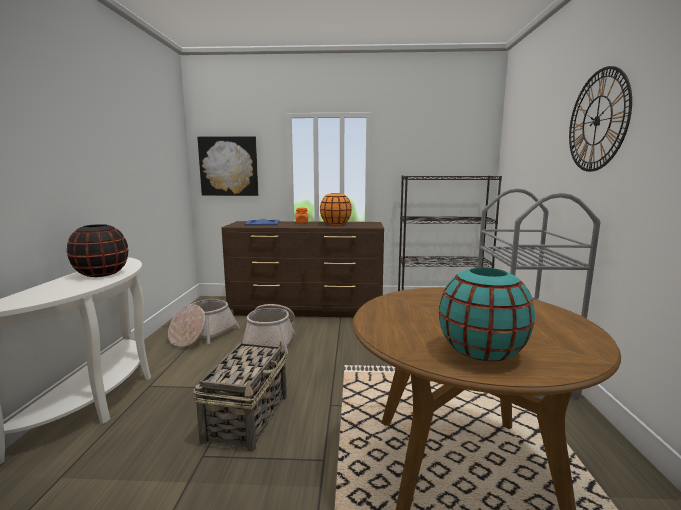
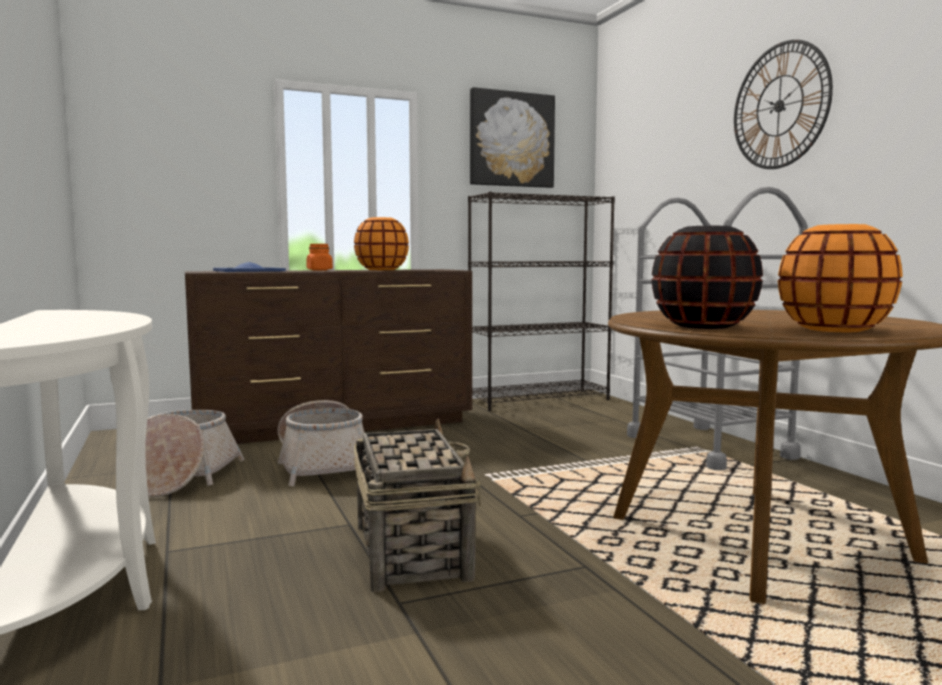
camera: 25 degrees left, 5 degrees down
black vase [67,224,128,277] -> black vase moved to [651,226,763,329]
picture [197,136,258,196] -> picture moved to [470,87,555,188]
turquoise vase [439,268,535,362] -> orange vase [778,224,903,332]

